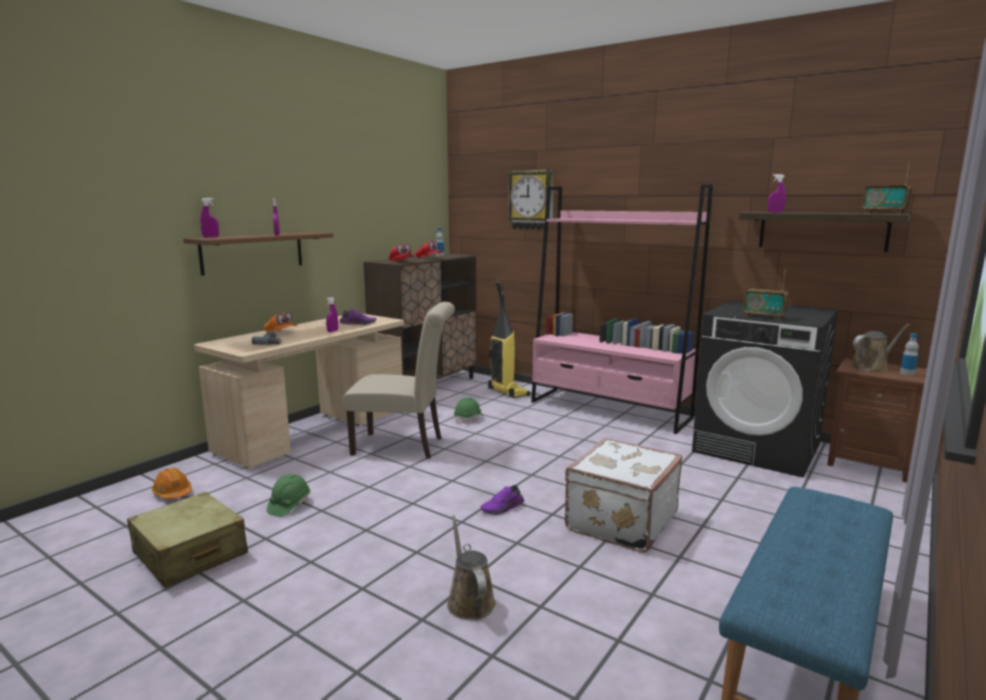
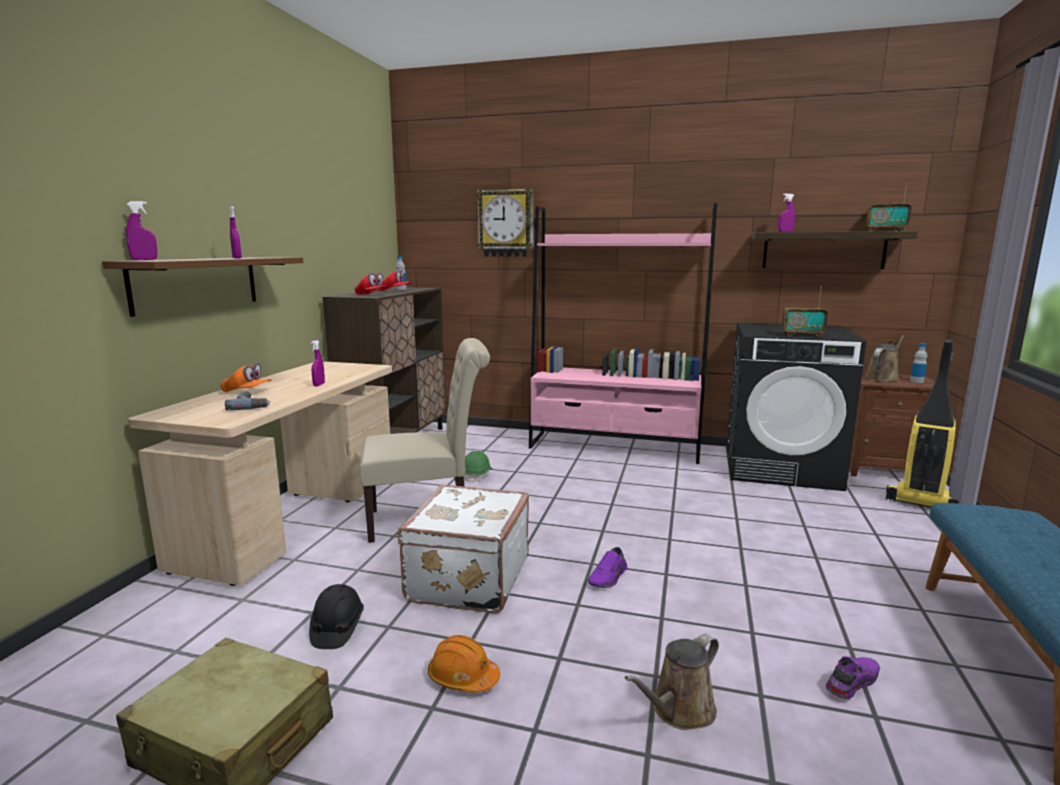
camera: 20 degrees left, 0 degrees up
orange hard hat [152,468,192,499] -> orange hard hat moved to [428,635,500,693]
green hard hat [267,474,310,517] -> black hard hat [309,584,364,649]
purple shoe [339,309,376,325] -> purple shoe moved to [826,656,880,700]
brown watering can [447,515,495,620] -> brown watering can turned 90 degrees counterclockwise [625,634,719,730]
vacuum cleaner [488,281,531,398] -> vacuum cleaner moved to [886,339,960,508]
white suitcase [565,438,683,553] -> white suitcase moved to [398,484,529,613]

